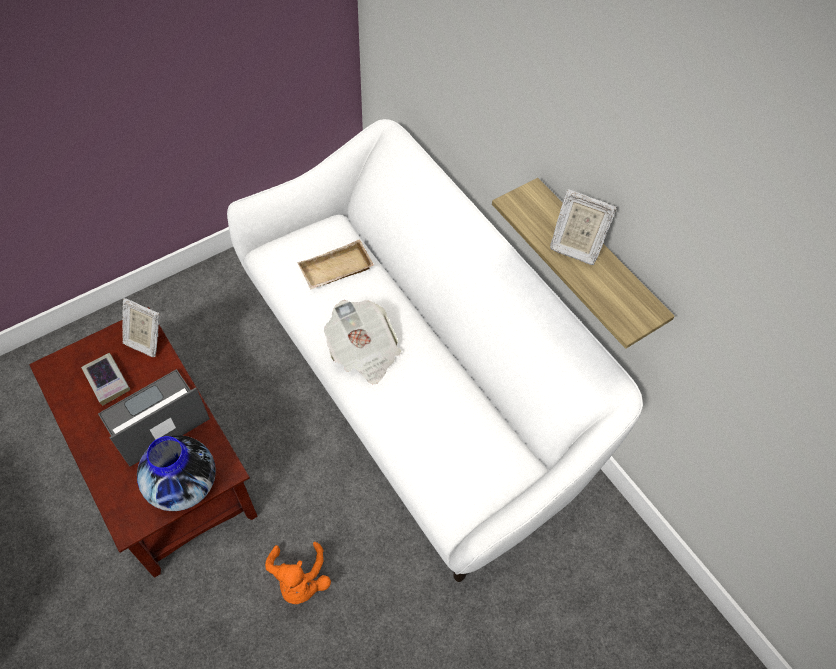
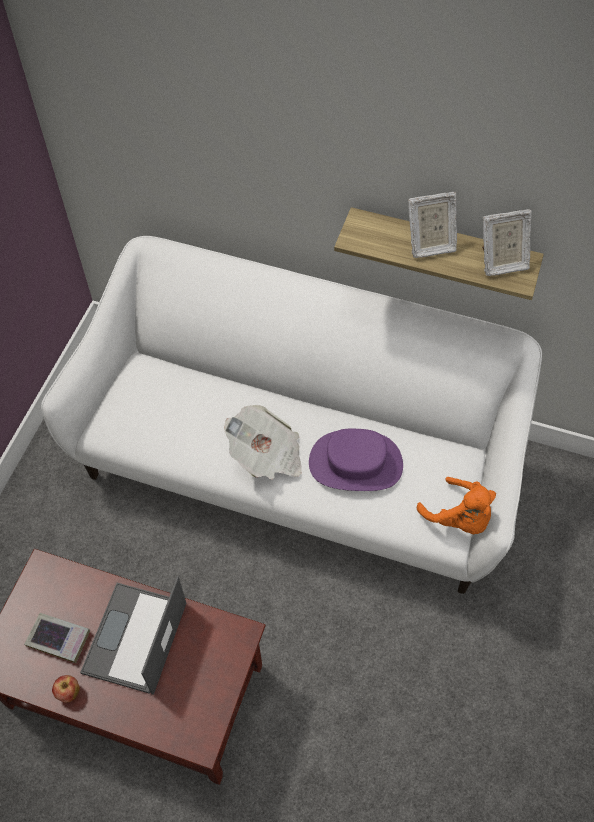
camera: 35 degrees left, 0 degrees up
picture frame [122,298,160,357] -> picture frame moved to [482,209,531,276]
vase [137,435,216,511] -> none
orange plush toy [265,542,331,604] -> orange plush toy moved to [417,477,496,534]
beige tray [297,239,374,289] -> none
none -> apple [52,675,80,703]
none -> purple hat [309,429,403,491]

